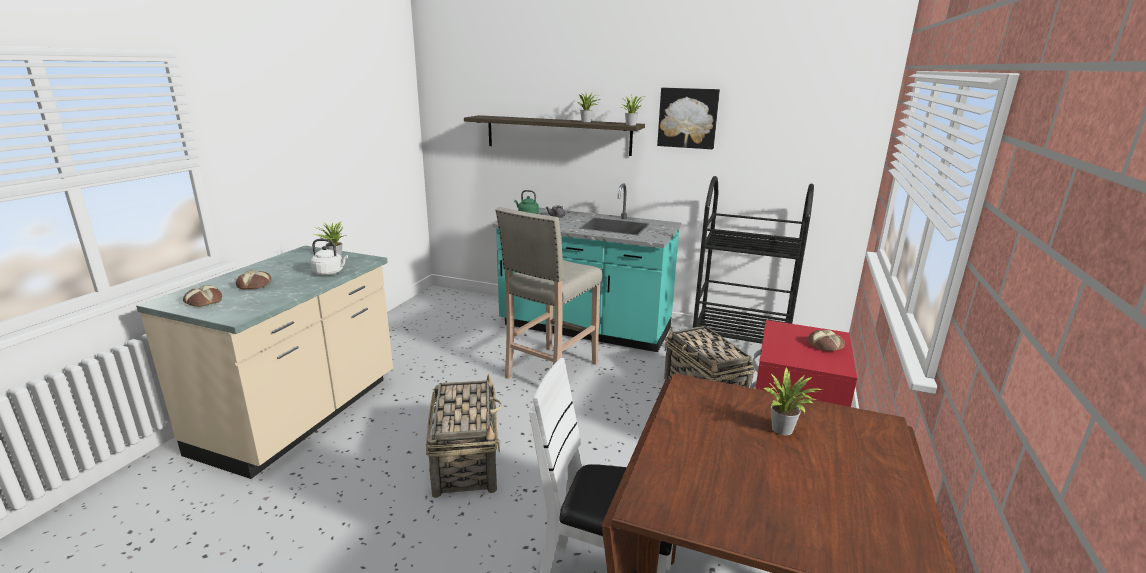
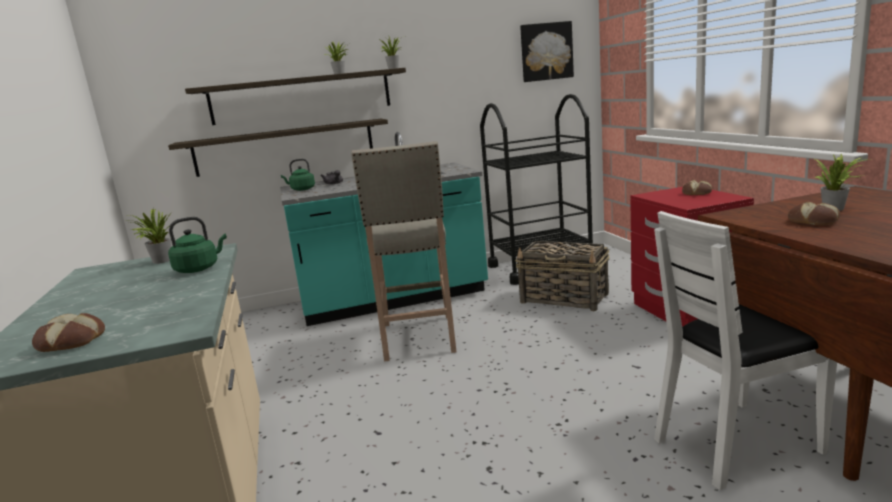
camera: 35 degrees left, 5 degrees down
bread [236,270,272,289] -> bread moved to [788,202,840,226]
white kettle [311,239,348,275] -> green kettle [168,217,227,273]
basket [426,374,502,498] -> none
picture [657,88,720,149] -> picture moved to [520,21,574,82]
none -> shelf [168,119,388,177]

